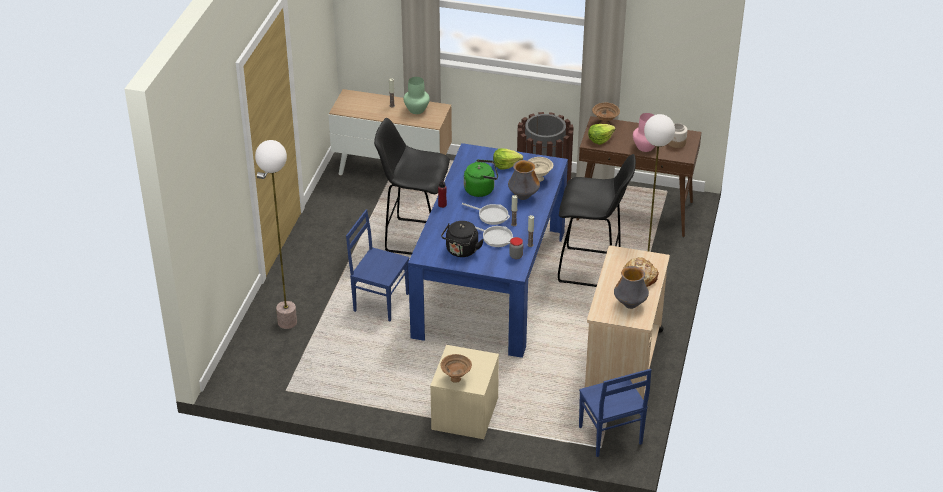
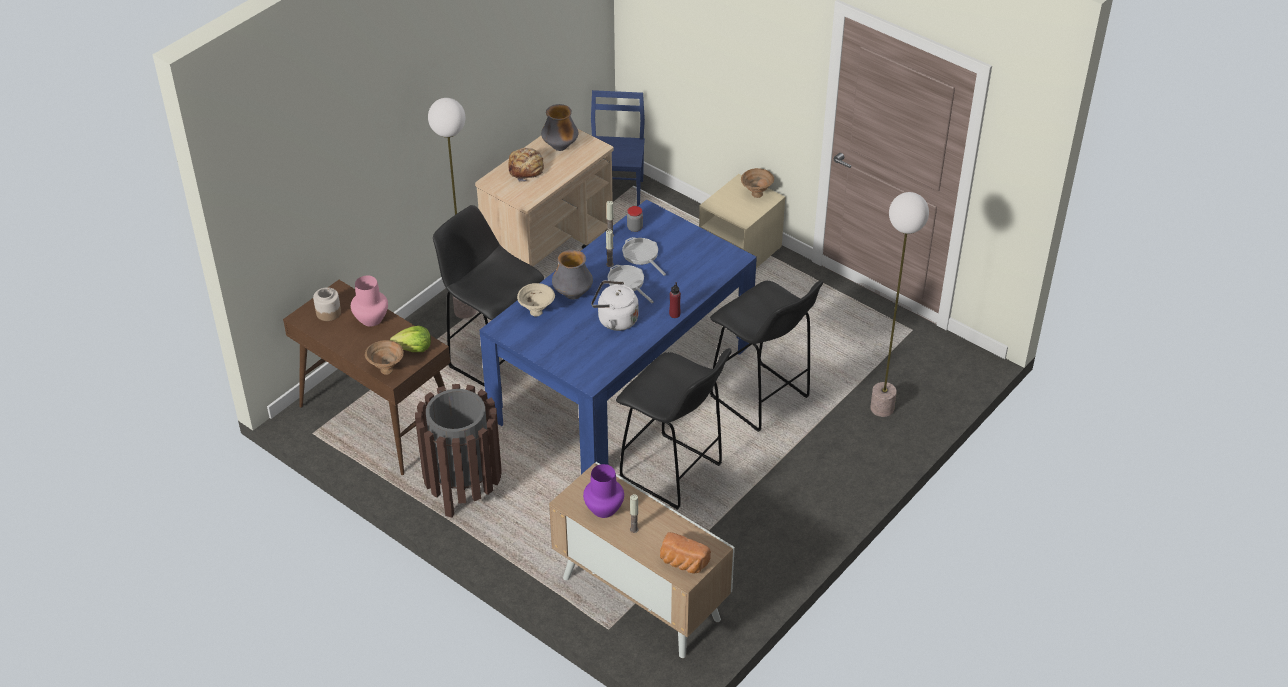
camera: 155 degrees left, 5 degrees up
blue chair [346,209,409,321] -> black stool [710,281,823,432]
green vase [403,77,430,114] -> purple vase [583,464,624,518]
black kettle [441,221,484,257] -> none
green kettle [464,159,498,197] -> white kettle [591,280,639,331]
lettuce [493,148,523,170] -> none
none -> bread [660,532,711,574]

